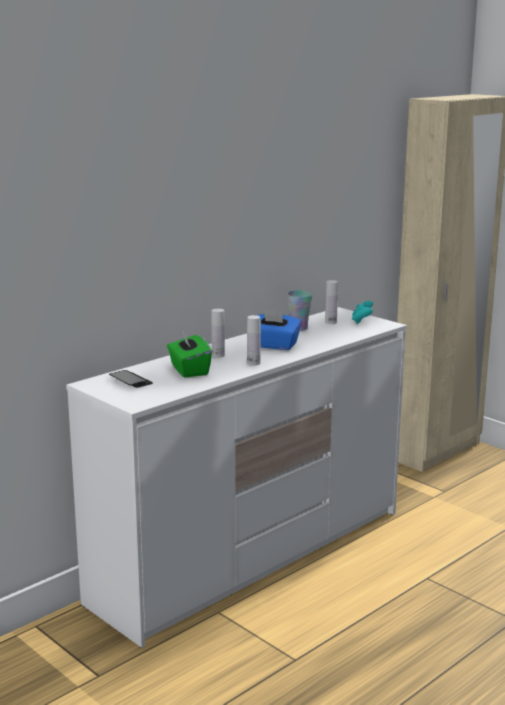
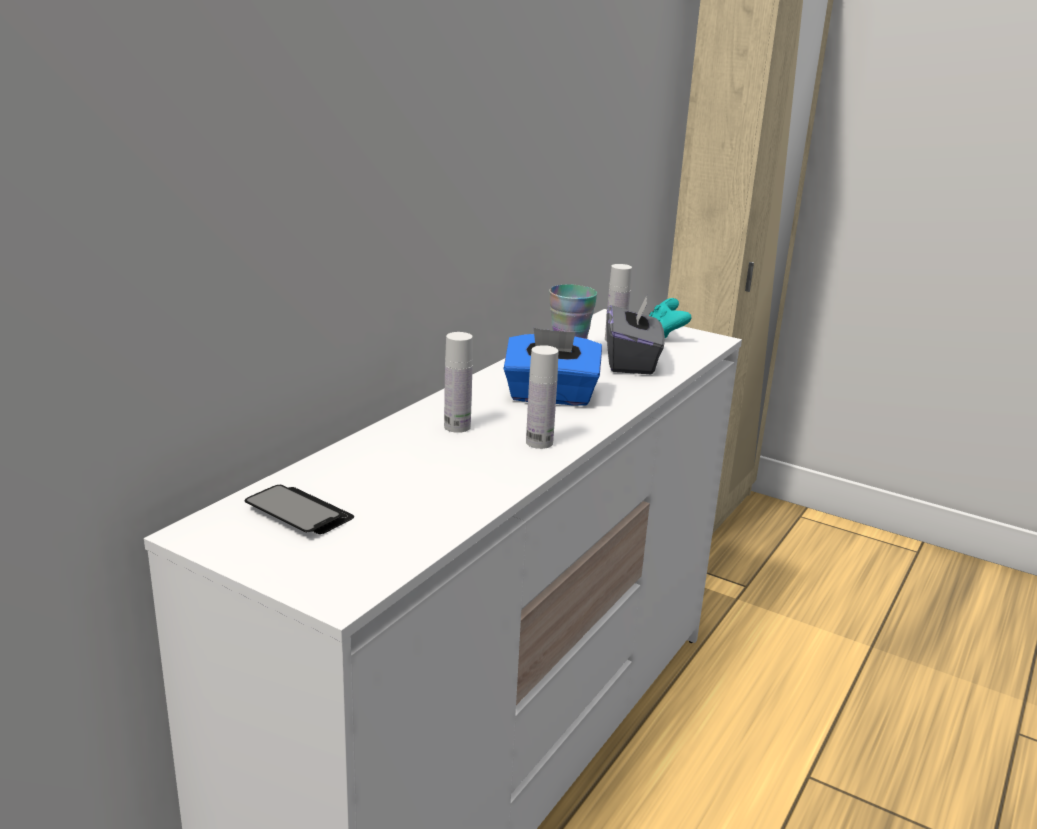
camera: 15 degrees left, 5 degrees up
green tissue box [167,331,212,378] -> none
none -> grey tissue box [606,295,665,374]

